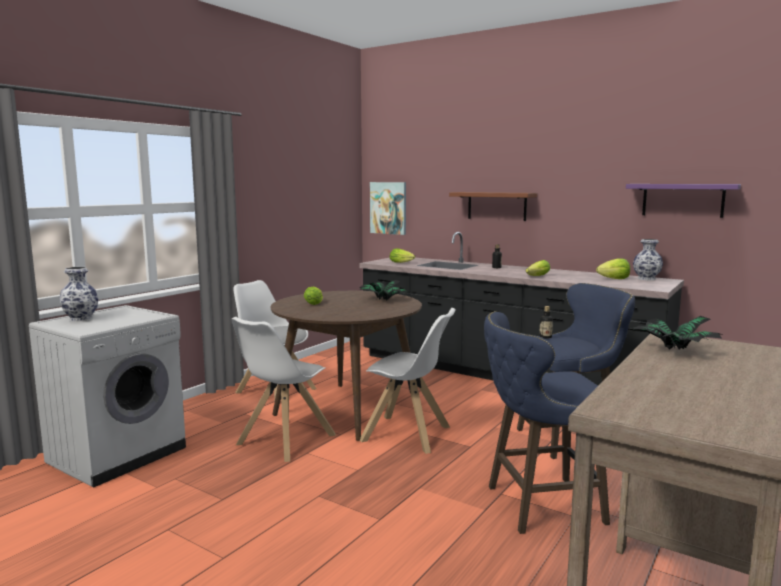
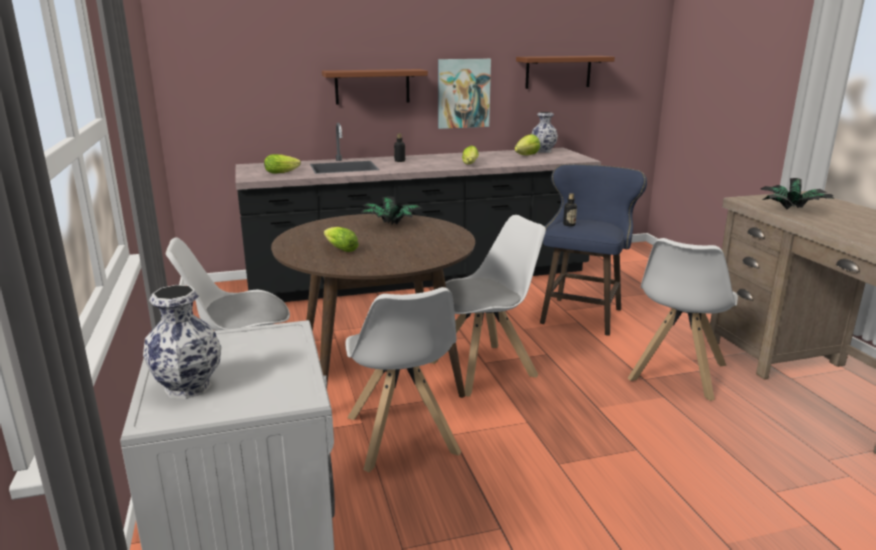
camera: 50 degrees left, 10 degrees up
picture [370,182,406,235] -> picture moved to [438,59,491,129]
blue stool [484,311,610,534] -> chair [628,238,738,401]
purple shelf [626,184,741,218] -> brown shelf [516,56,615,89]

